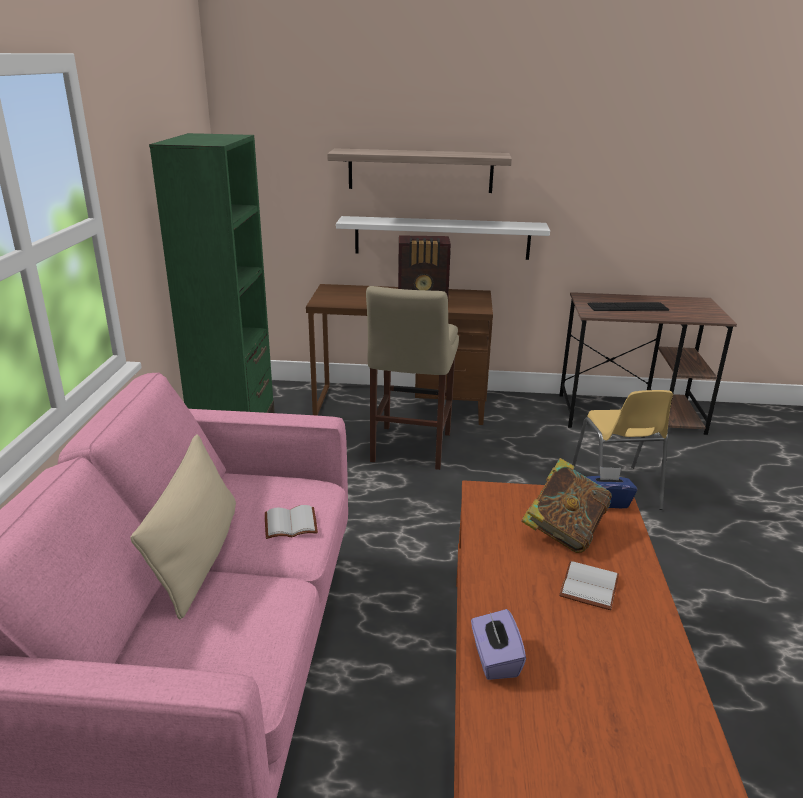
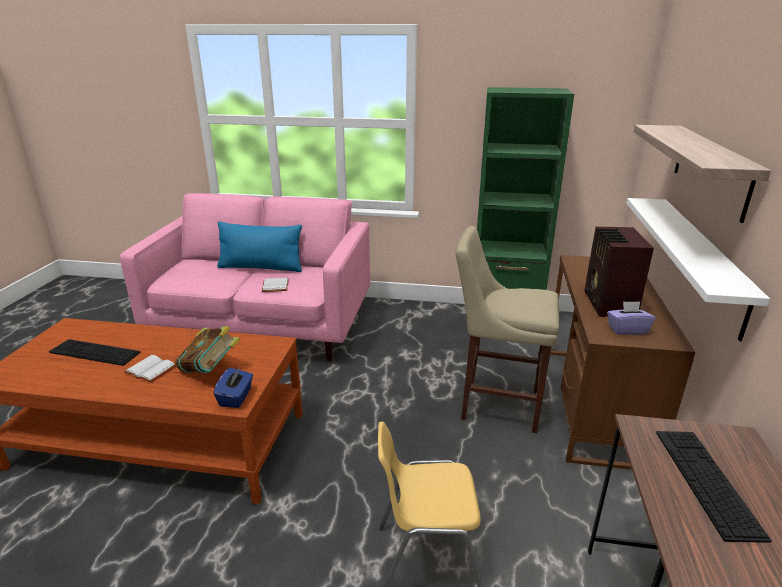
camera: 95 degrees right, 0 degrees up
beige pillow [131,435,236,619] -> blue pillow [217,221,302,272]
purple tissue box [471,609,526,680] -> purple tissue box moved to [607,301,656,335]
none -> keyboard [49,339,141,366]

